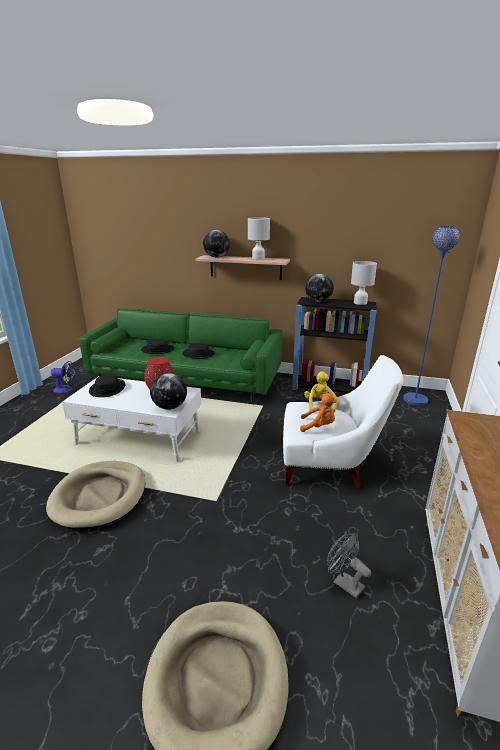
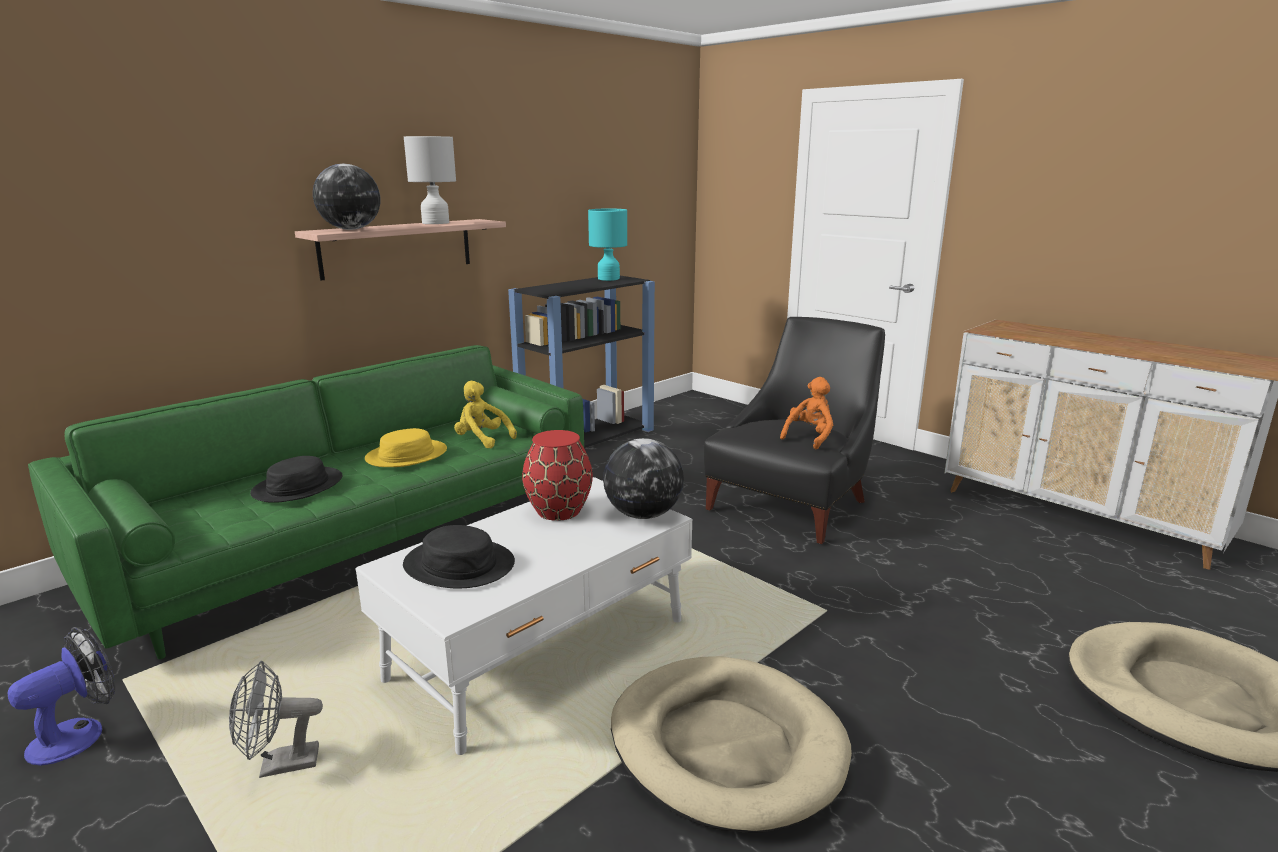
camera: 60 degrees left, 5 degrees down
black hat [182,343,215,359] -> yellow hat [365,428,447,467]
white armchair [283,355,403,489] -> black armchair [704,317,885,544]
yellow plush toy [304,371,337,413] -> yellow plush toy moved to [454,381,517,448]
globe [305,274,334,302] -> none
grey fan [327,533,371,598] -> grey fan moved to [229,661,323,778]
grey table lamp [351,261,377,305] -> turquoise table lamp [588,209,627,281]
blue floor lamp [403,226,460,406] -> none

